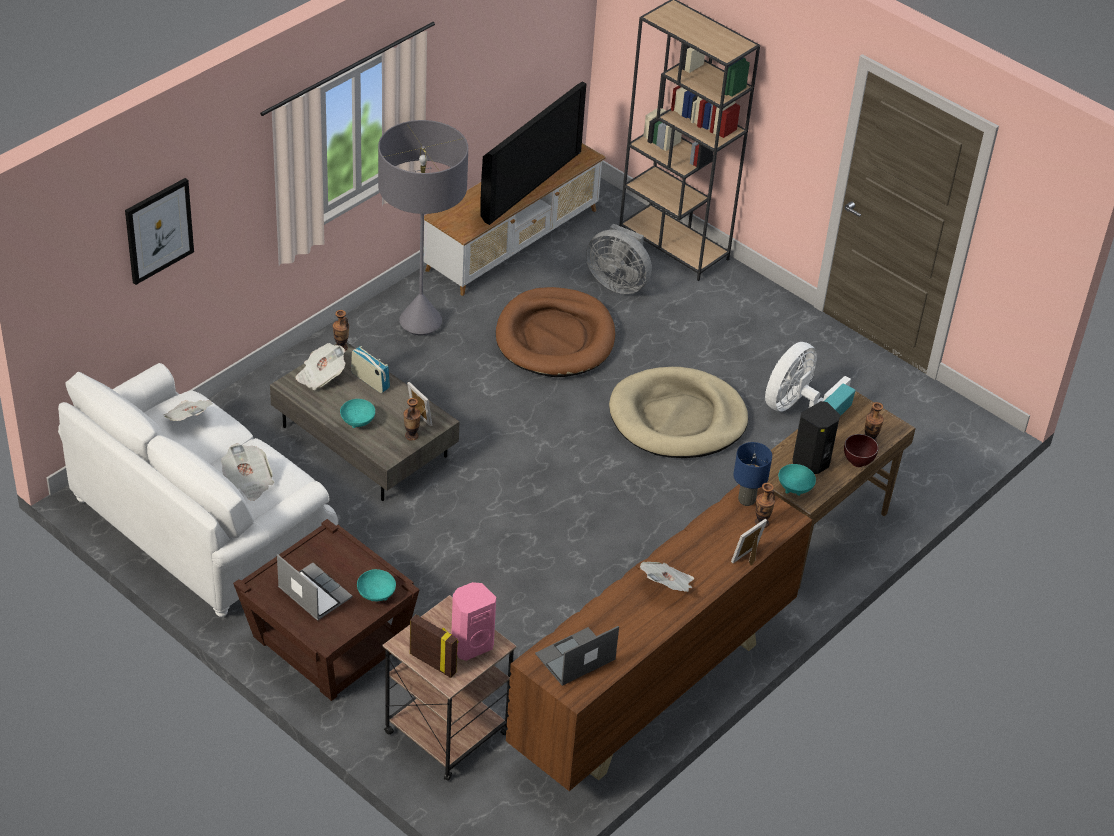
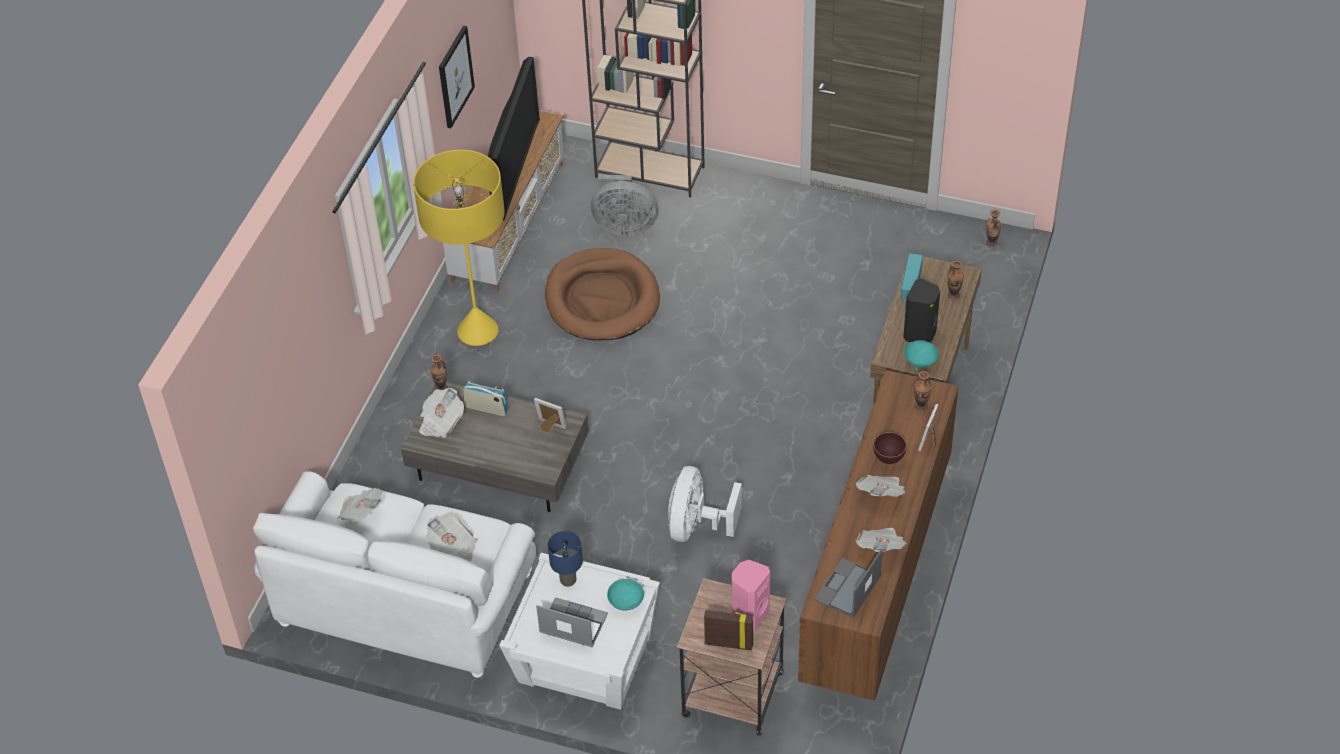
camera: 20 degrees left, 5 degrees up
picture [125,178,194,285] -> picture moved to [439,25,475,128]
brown side table [233,519,420,701] -> white side table [499,553,660,710]
turquoise bowl [340,399,375,428] -> none
grey floor lamp [378,120,468,336] -> yellow floor lamp [413,150,505,346]
vase [403,398,421,441] -> vase moved to [986,210,1001,247]
beige dog bed [609,367,748,458] -> none
blue table lamp [733,442,772,506] -> blue table lamp moved to [548,531,583,587]
white fan [765,342,851,412] -> white fan moved to [668,466,742,542]
brown bowl [844,434,879,467] -> brown bowl moved to [873,432,907,464]
none -> newspaper [856,528,907,552]

